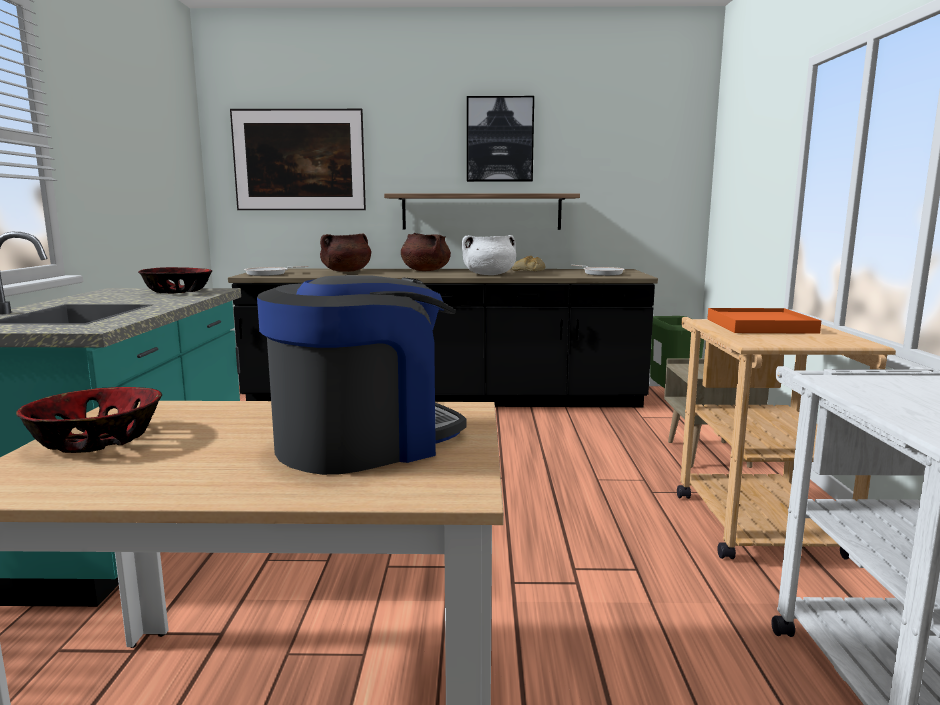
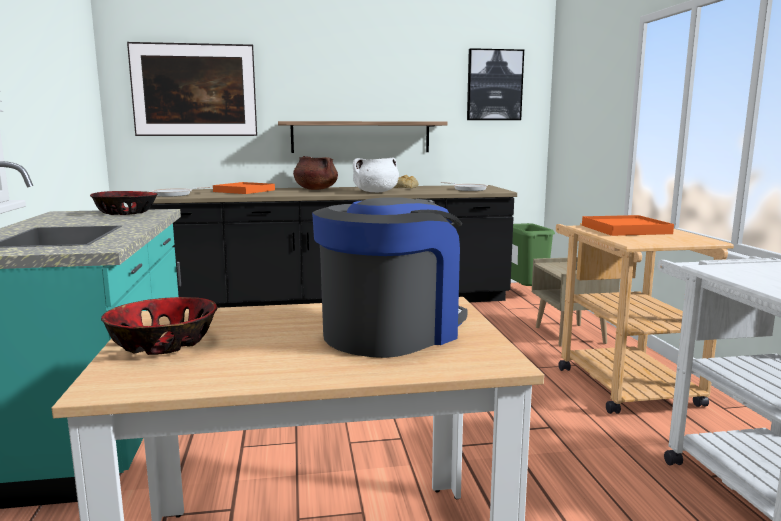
camera: 10 degrees left, 0 degrees up
brown cooking pot [320,233,371,272] -> orange tray [213,182,275,194]
picture [467,96,534,182] -> picture moved to [467,48,524,120]

